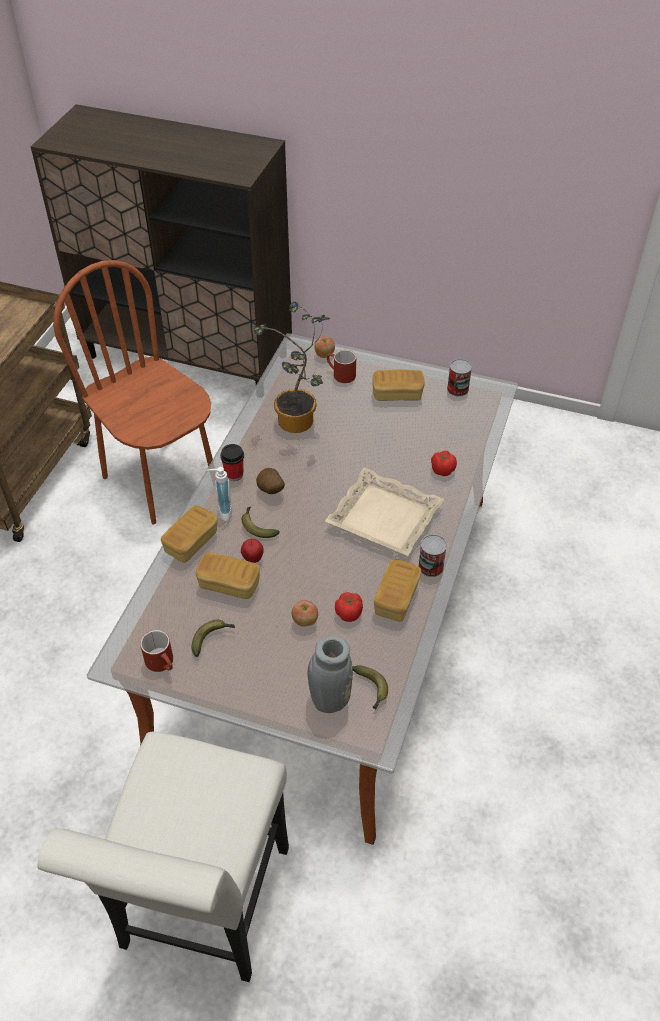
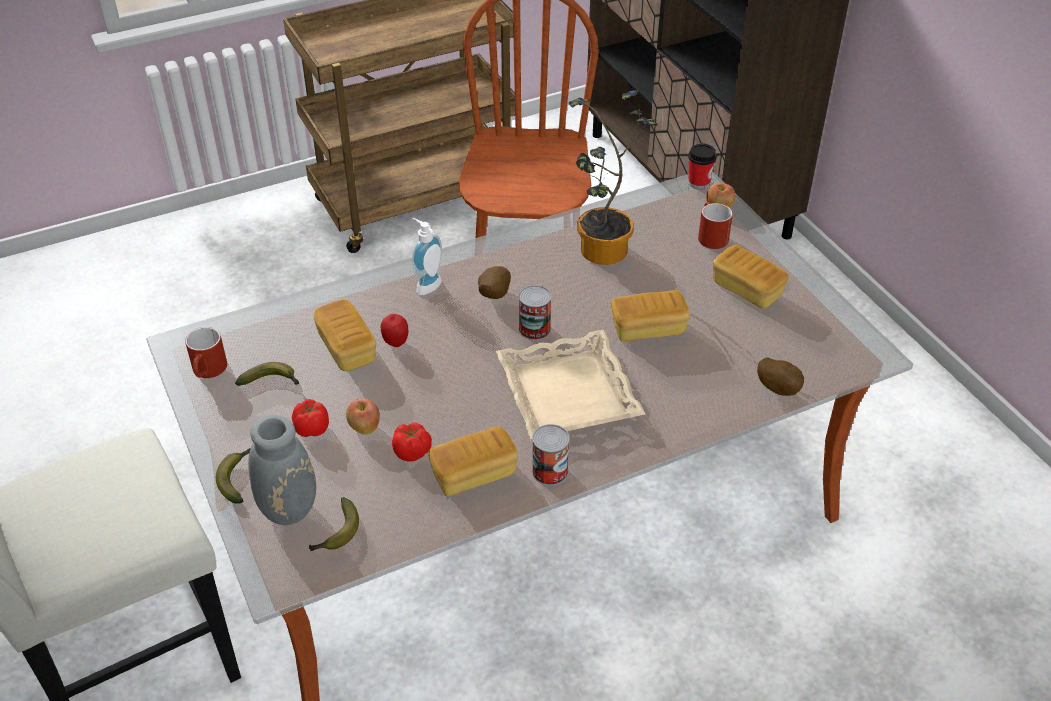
camera: 45 degrees right, 5 degrees down
bread [161,505,218,563] -> bread moved to [611,290,690,342]
cup [220,444,244,481] -> cup moved to [688,143,717,189]
banana [241,507,280,538] -> banana moved to [216,448,251,503]
tomato [431,451,457,476] -> tomato moved to [292,399,329,437]
can [447,359,472,397] -> can moved to [519,285,552,340]
none -> potato [757,357,804,396]

